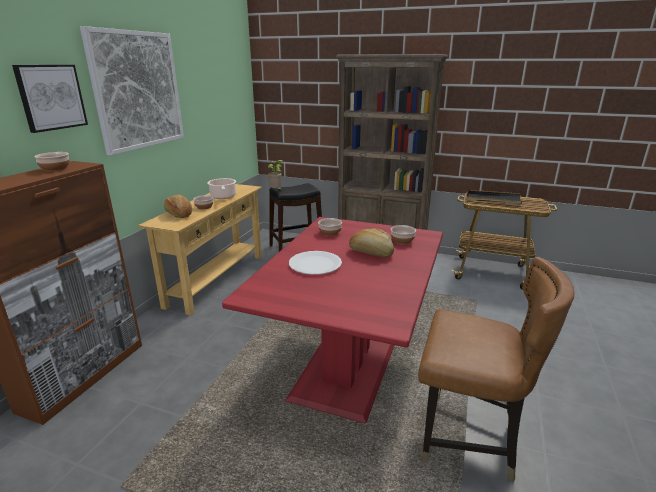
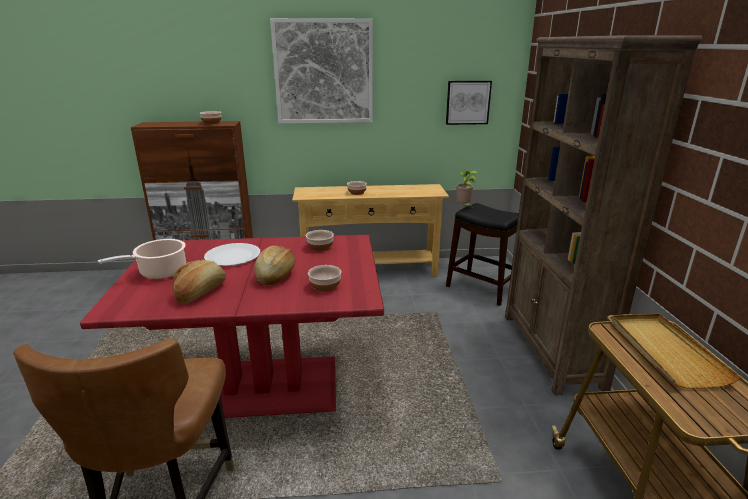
camera: 65 degrees right, 0 degrees up
picture [12,65,88,133] -> picture moved to [446,81,492,125]
bread [164,195,192,218] -> bread moved to [173,260,226,304]
cooking pot [207,178,236,199] -> cooking pot moved to [98,239,186,279]
black tray [466,190,522,204] -> beige tray [612,314,741,389]

